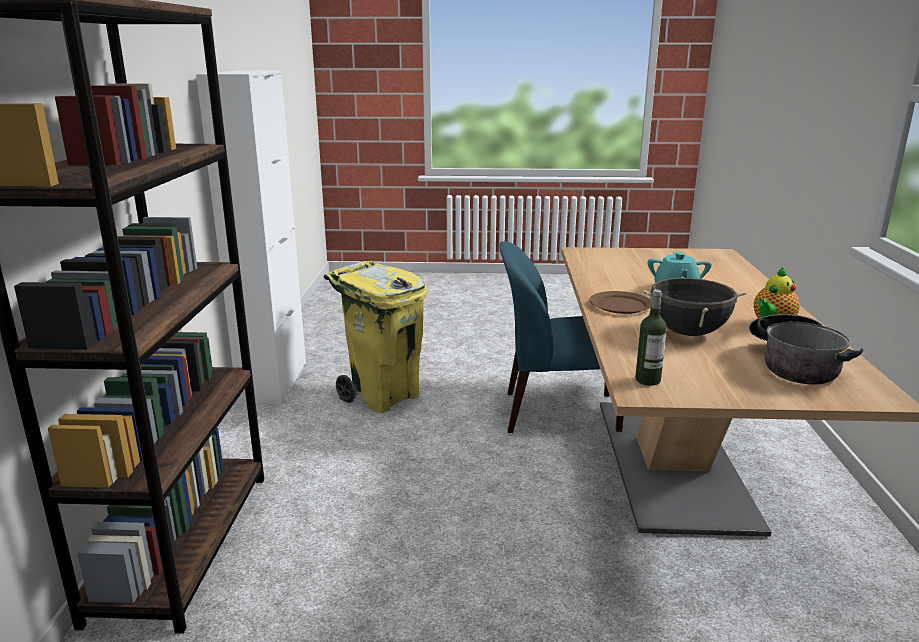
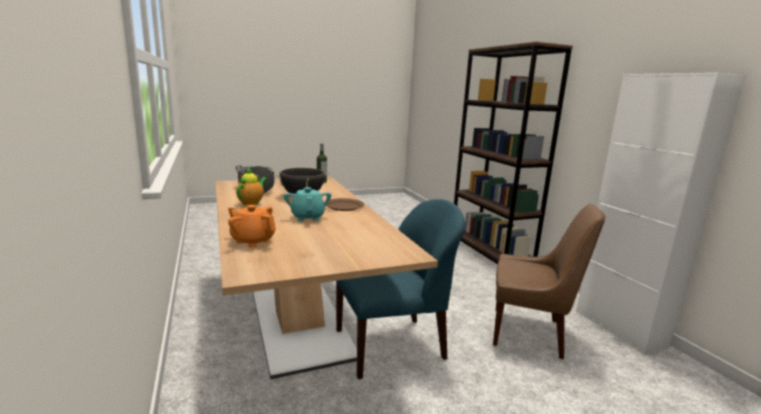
camera: 155 degrees right, 5 degrees down
yellow trash can [324,261,428,413] -> brown chair [493,204,605,360]
none -> orange teapot [228,205,276,247]

